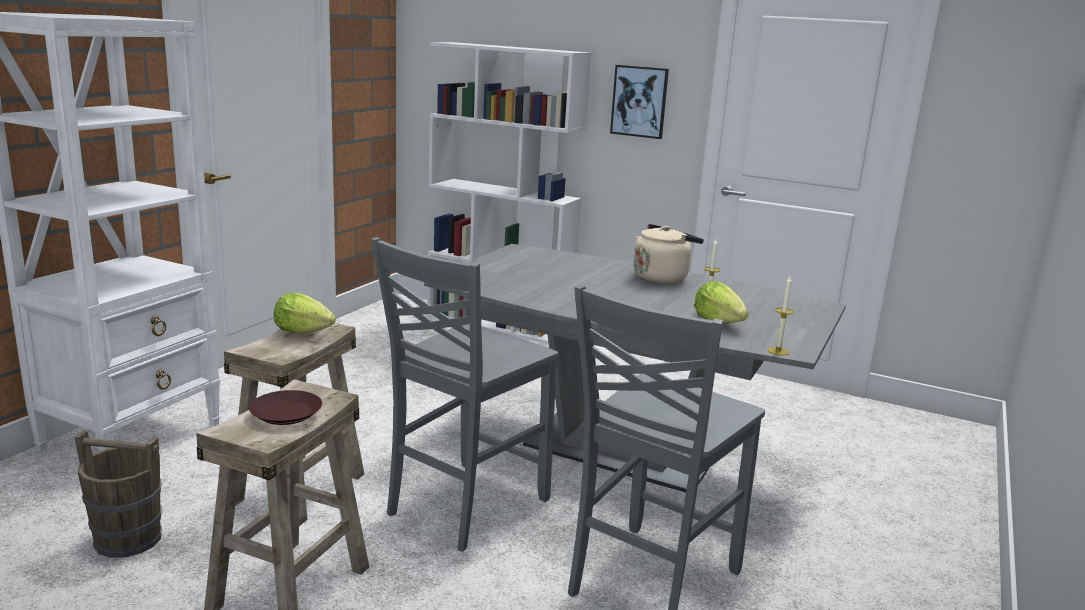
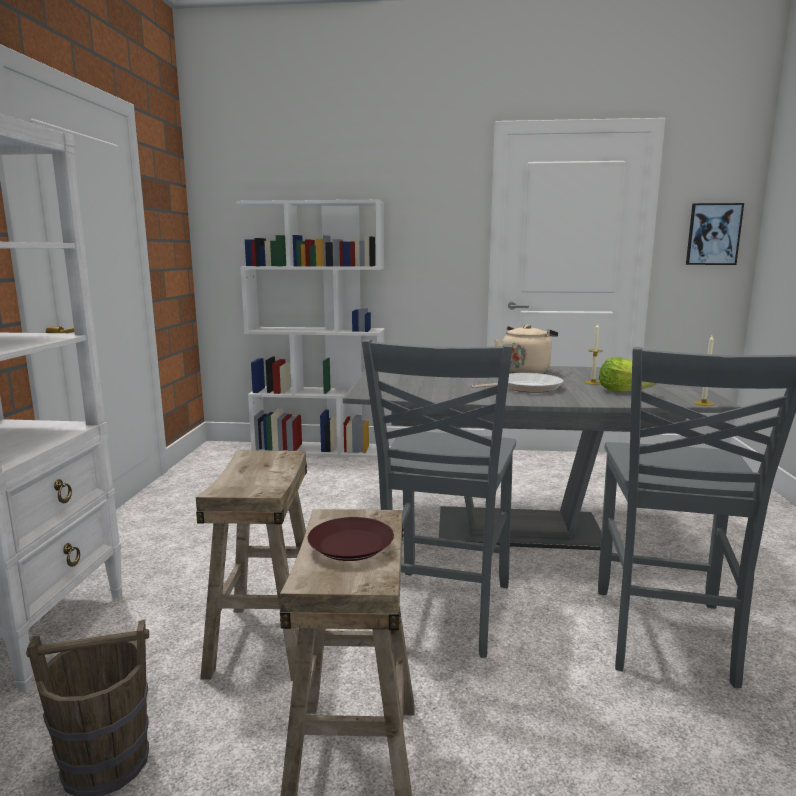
camera: 20 degrees left, 5 degrees down
lettuce [274,293,336,334] -> none
picture [610,65,669,139] -> picture moved to [686,203,744,265]
none -> frying pan [470,373,563,393]

